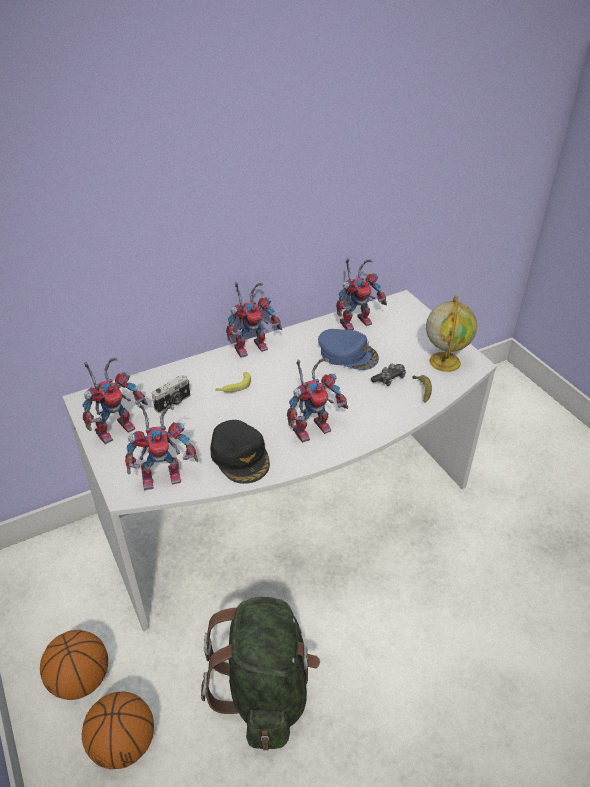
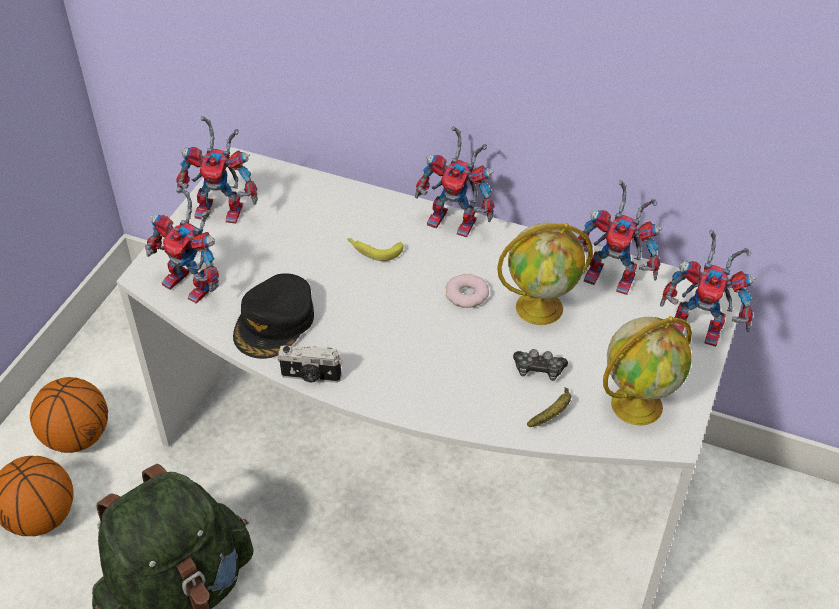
camera: 50 degrees right, 5 degrees up
camera [152,375,190,413] -> camera moved to [277,345,343,383]
toy robot [287,358,348,443] -> toy robot moved to [660,230,756,347]
blue cap [318,329,379,370] -> globe [497,222,593,325]
none -> donut [446,274,489,308]

